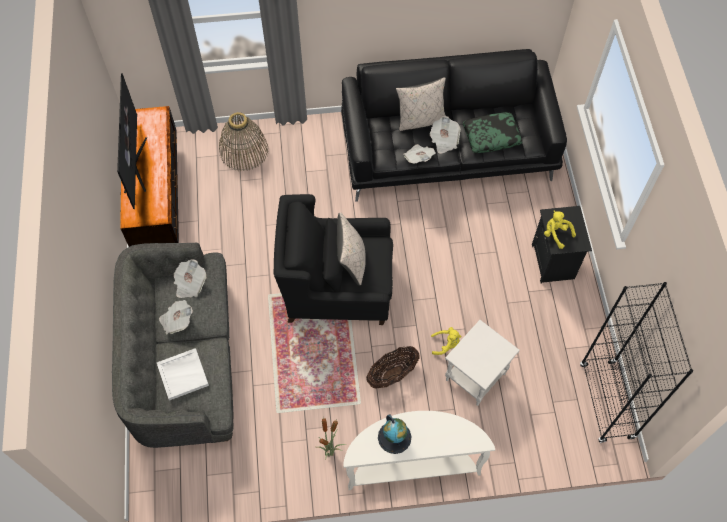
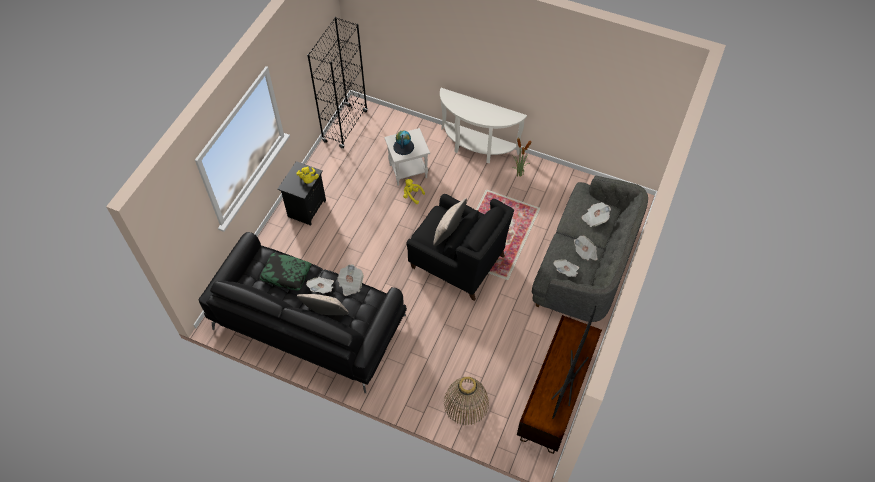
camera: 150 degrees left, 5 degrees down
white tray [157,348,209,401] -> newspaper [582,202,611,227]
basket [366,346,420,388] -> none
globe [378,415,412,454] -> globe moved to [393,130,414,155]

